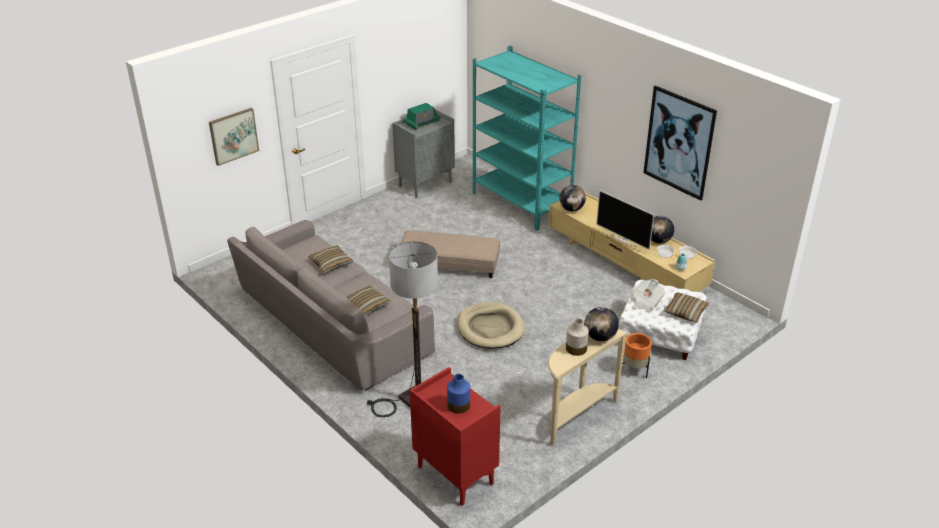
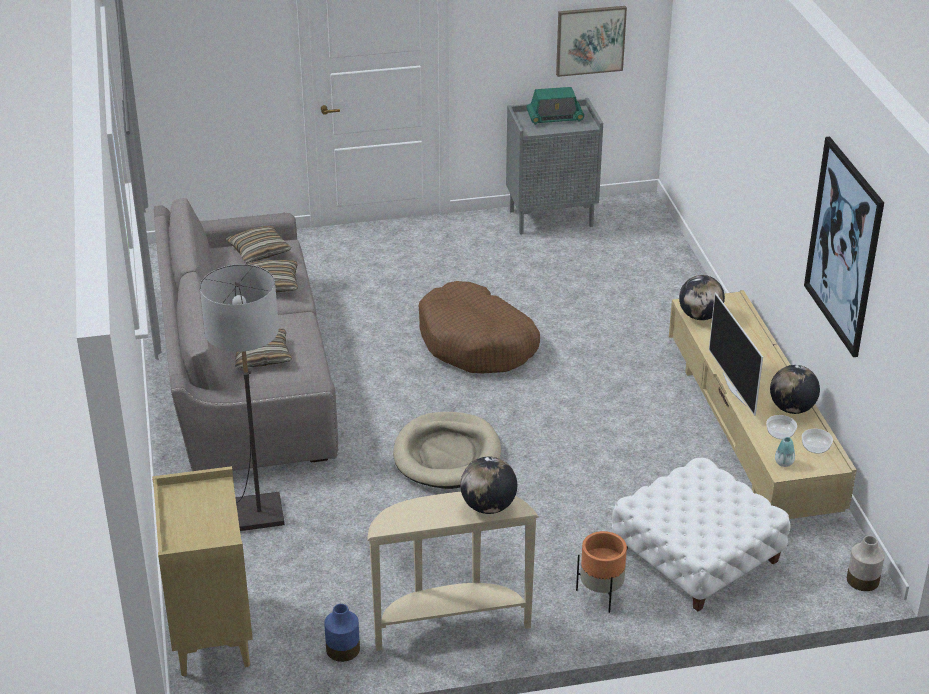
camera: 30 degrees right, 0 degrees up
picture [209,108,259,166] -> picture moved to [556,6,627,77]
beige ottoman [400,230,500,278] -> brown dog bed [419,281,540,373]
red cabinet [410,367,501,506] -> beige cabinet [152,466,253,676]
blue vase [447,374,470,413] -> blue vase moved to [324,604,360,662]
turquoise bookcase [473,46,581,231] -> none
beige vase [566,318,589,356] -> beige vase moved to [847,536,885,591]
newspaper [633,279,665,310] -> none
pillow [663,293,709,323] -> pillow moved to [226,225,291,263]

